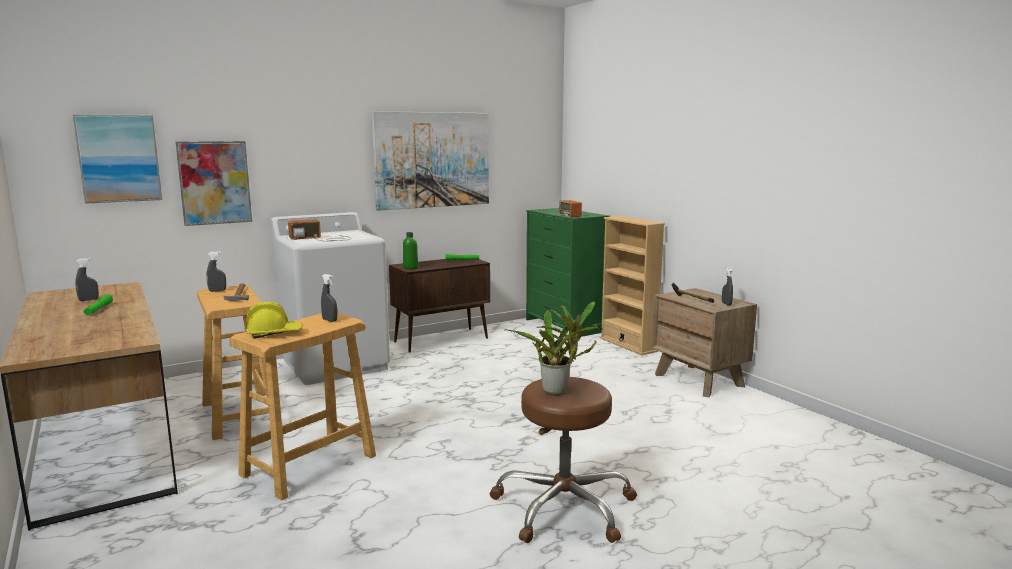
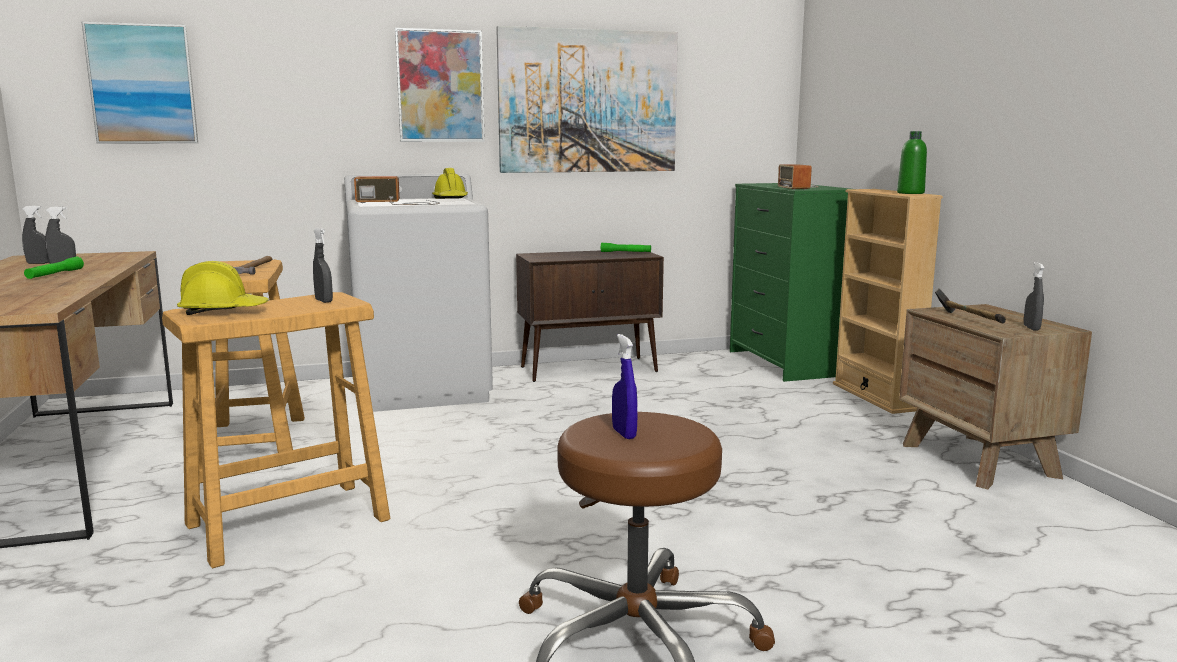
camera: 15 degrees right, 0 degrees up
picture [176,141,252,226] -> picture moved to [395,28,485,142]
grey spray bottle [207,251,226,292] -> grey spray bottle moved to [22,206,49,264]
green bottle [403,232,418,269] -> green bottle moved to [897,131,927,194]
potted plant [508,301,603,395] -> blue spray bottle [612,334,638,439]
none -> yellow hard hat [432,168,468,199]

